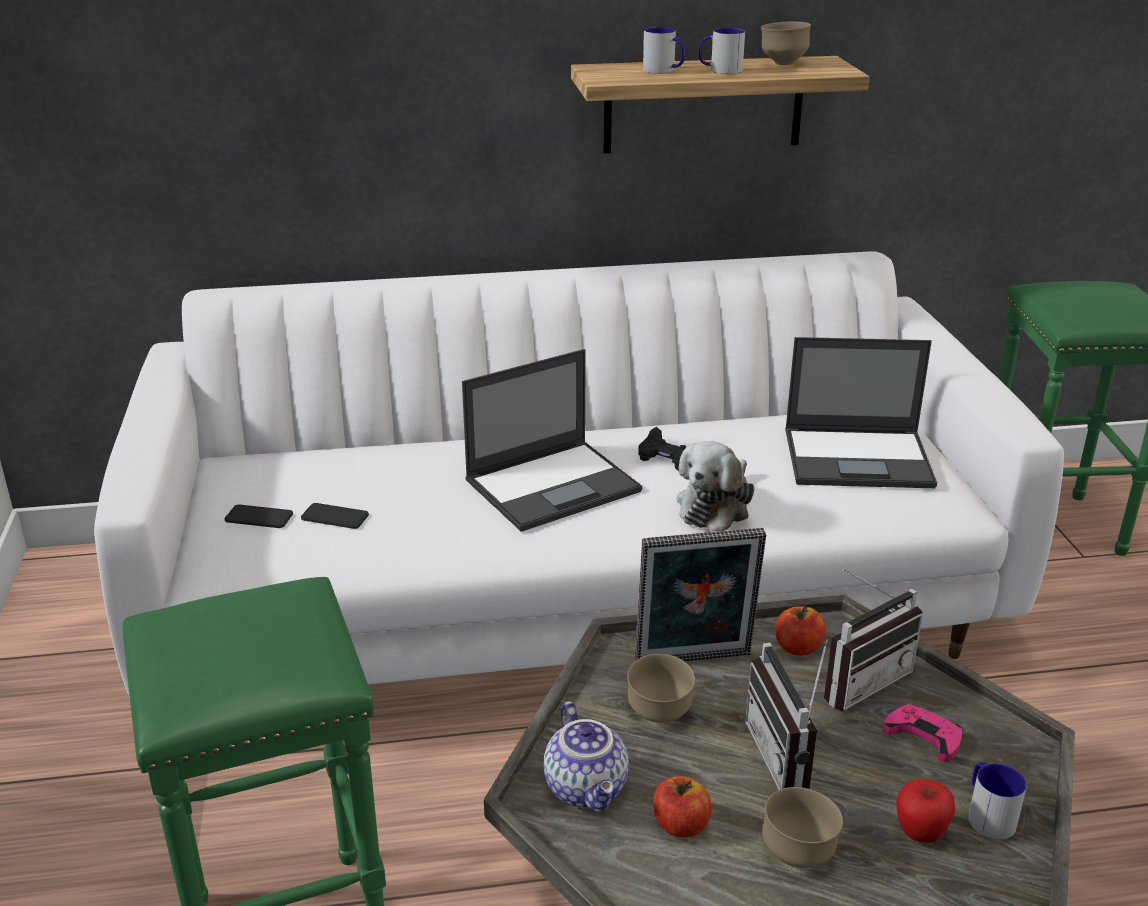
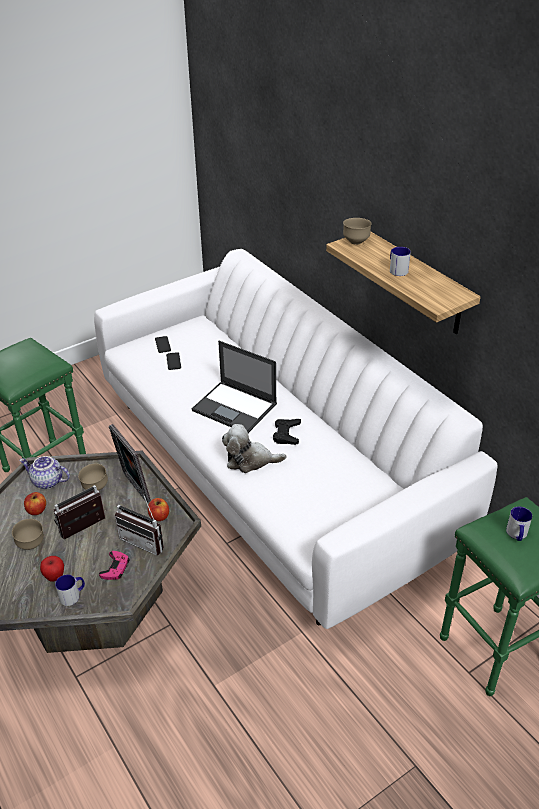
camera: 65 degrees right, 10 degrees up
teapot [544,701,629,812] -> teapot turned 60 degrees clockwise [19,456,70,489]
mug [643,27,685,74] -> mug moved to [506,507,532,541]
brown bowl [761,22,811,65] -> brown bowl moved to [343,218,372,245]
laptop [785,337,937,488] -> none

